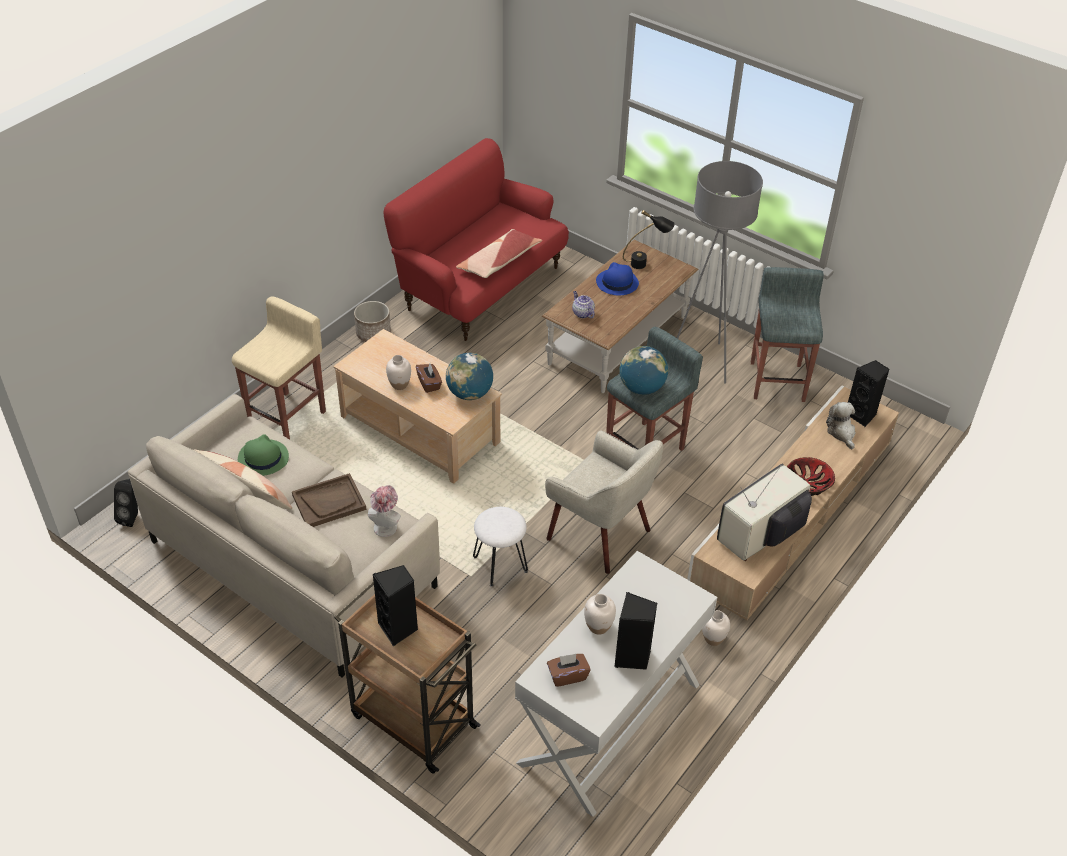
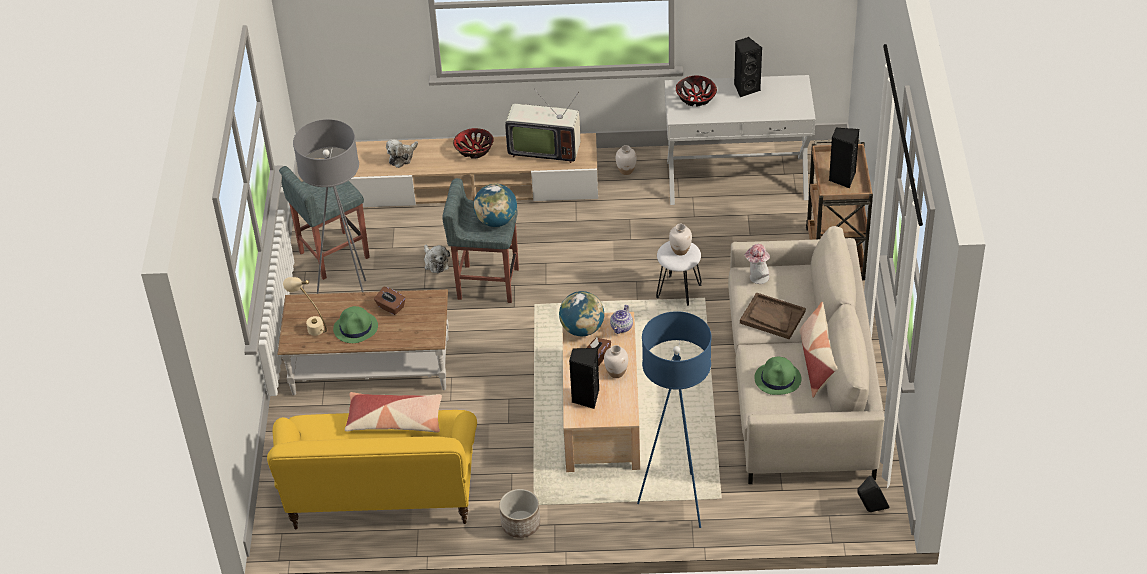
camera: 125 degrees left, 0 degrees up
beige stool [232,296,326,440] -> blue floor lamp [637,311,712,528]
red sofa [383,138,569,341] -> yellow sofa [267,410,477,529]
beige armchair [545,430,663,574] -> none
brown tissue box [547,654,591,687] -> brown tissue box moved to [374,287,405,315]
teapot [572,291,595,318] -> teapot moved to [610,305,633,334]
white vase [584,594,616,635] -> white vase moved to [669,224,692,255]
blue hat [596,262,639,295] -> green hat [333,306,378,343]
black table lamp [623,210,675,269] -> beige table lamp [283,277,327,336]
black speaker [848,360,890,427] -> black speaker moved to [569,348,599,409]
none -> plush toy [424,245,450,274]
none -> bowl [676,75,717,107]

